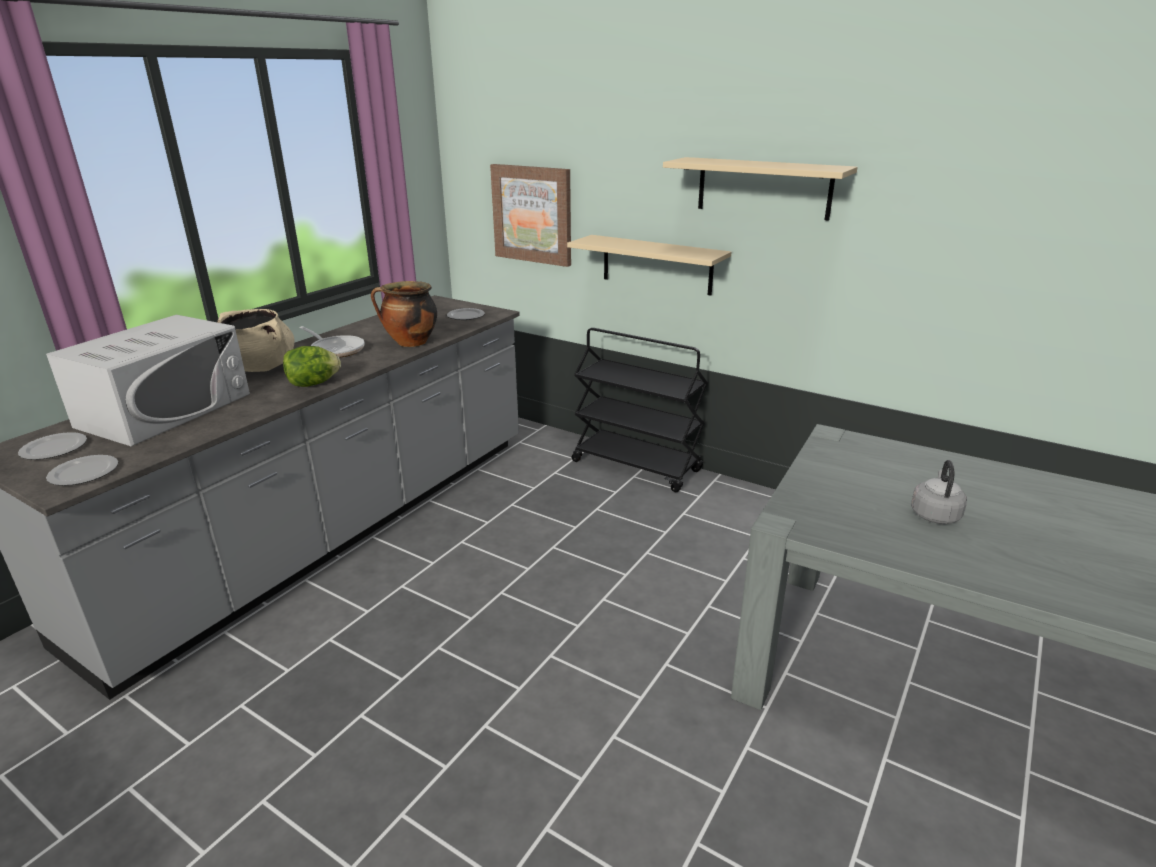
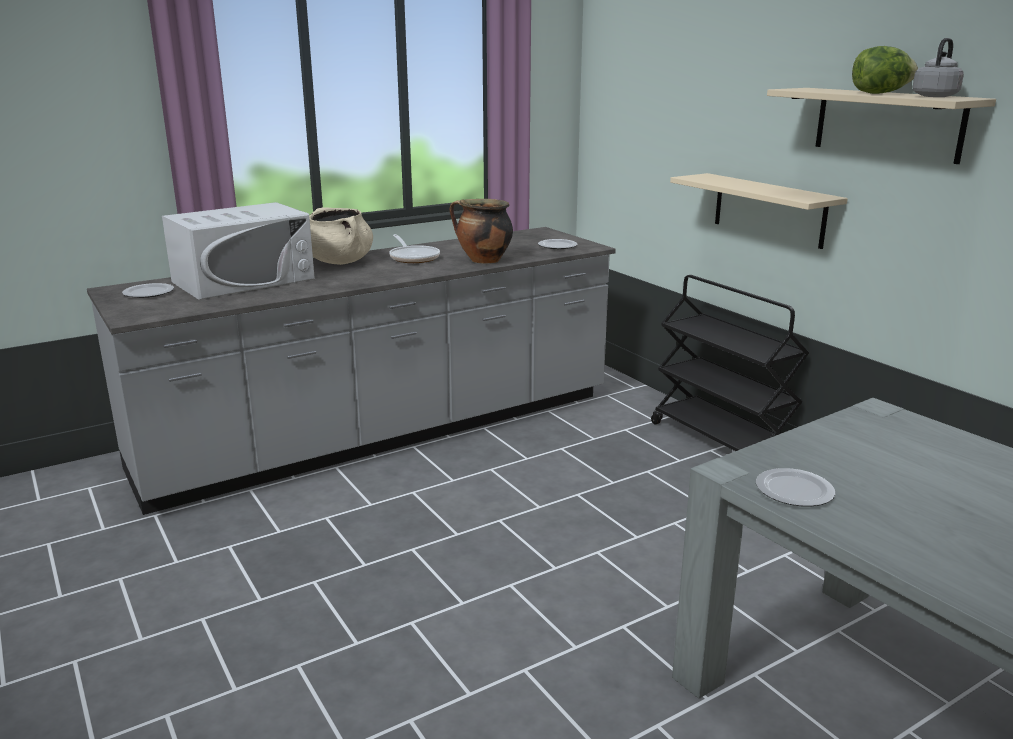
camera: 25 degrees right, 5 degrees down
plate [46,455,118,486] -> plate moved to [756,468,835,507]
lettuce [283,346,341,387] -> lettuce moved to [852,46,918,94]
picture [490,164,571,267] -> none
grey kettle [911,460,967,524] -> grey kettle moved to [912,38,964,97]

